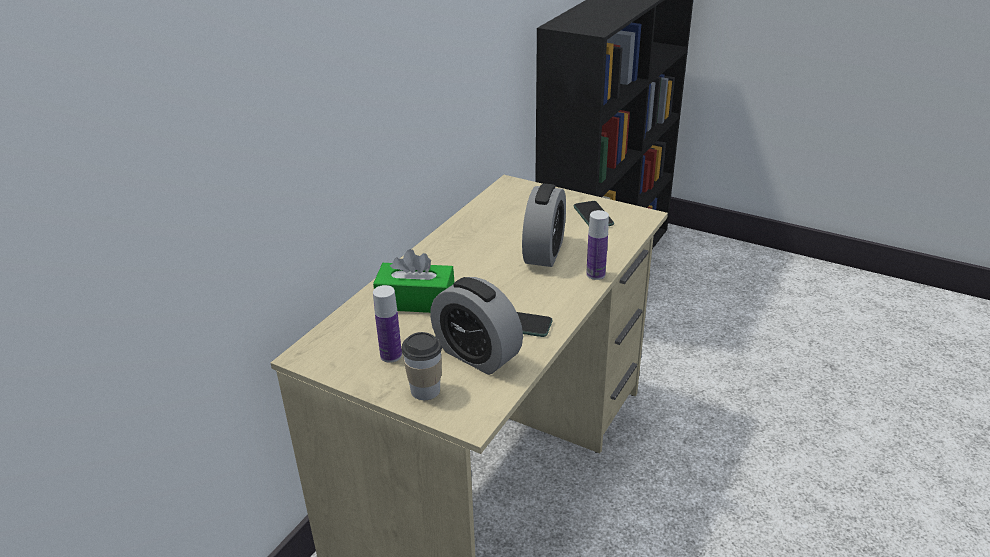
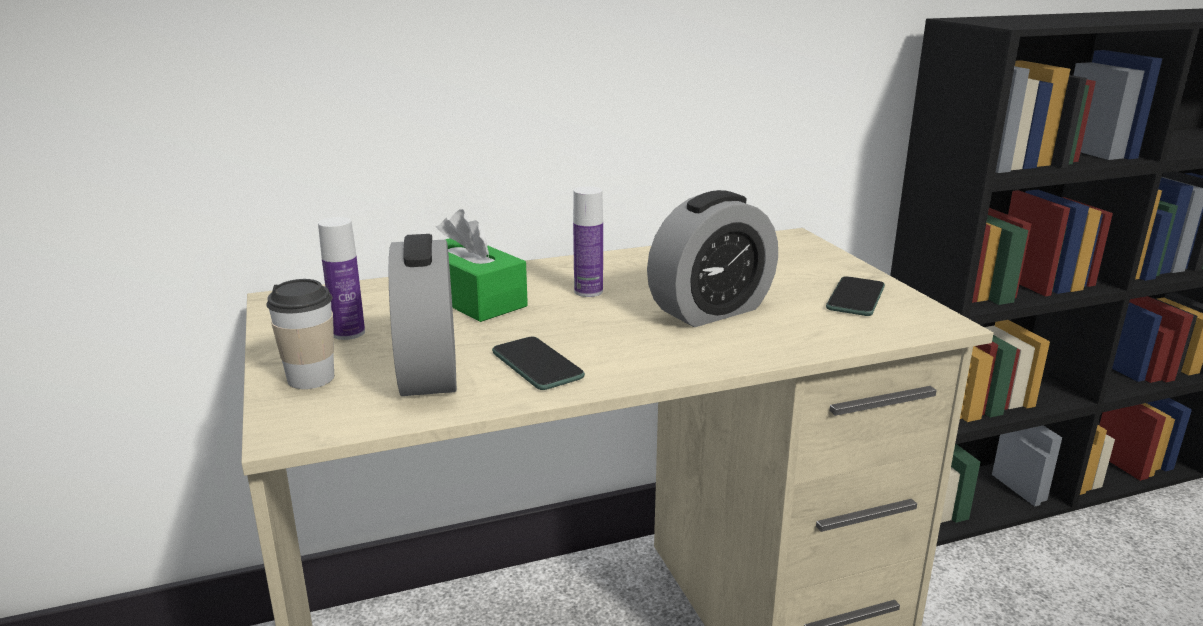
camera: 40 degrees right, 10 degrees down
bottle [586,210,609,280] -> bottle moved to [573,186,603,297]

